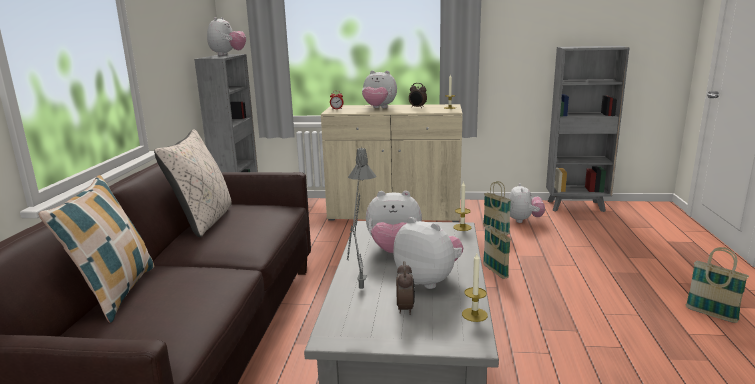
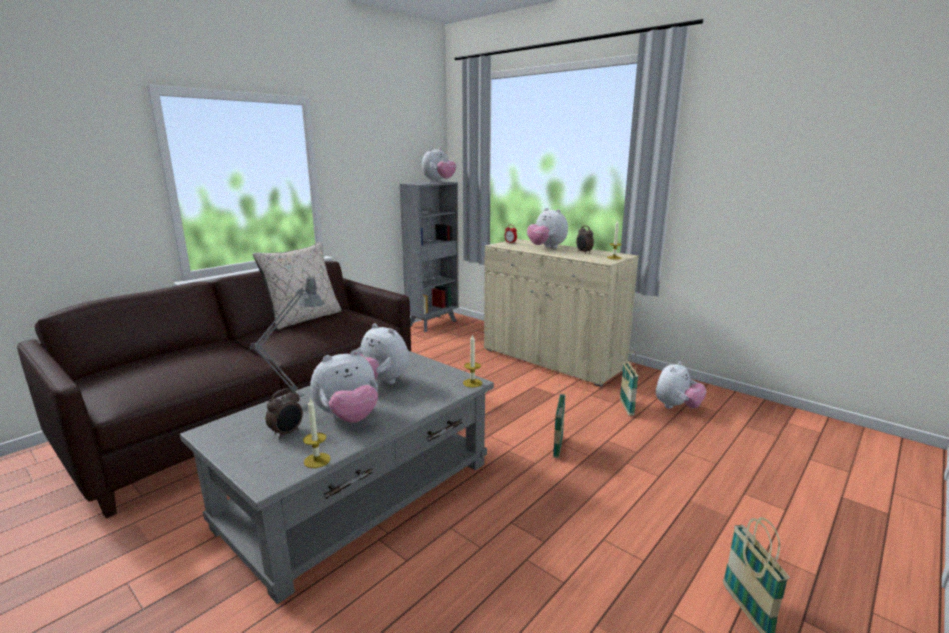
camera: 35 degrees right, 0 degrees up
pillow [38,175,154,323] -> none
plush toy [393,217,463,289] -> plush toy turned 75 degrees clockwise [310,350,378,423]
grey bookcase [546,46,630,212] -> none

